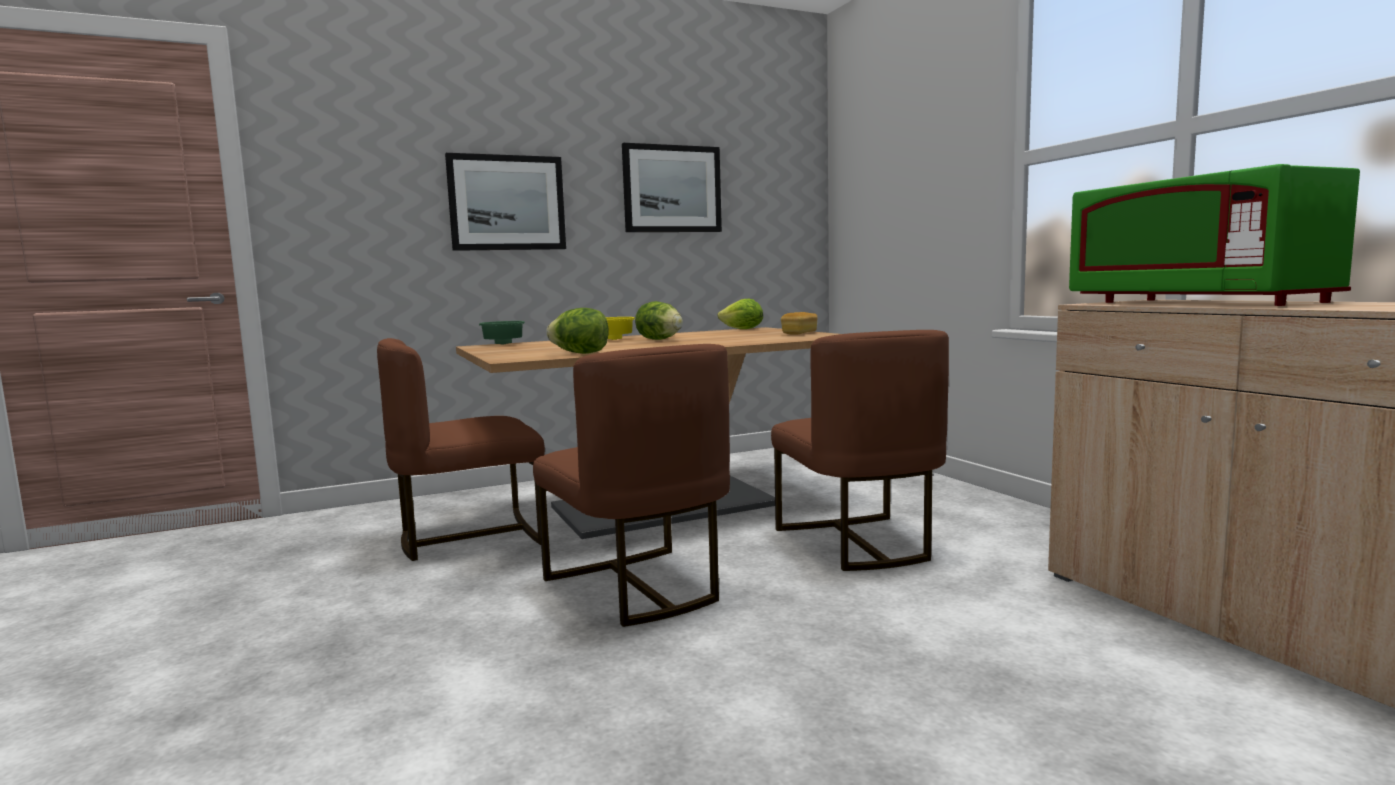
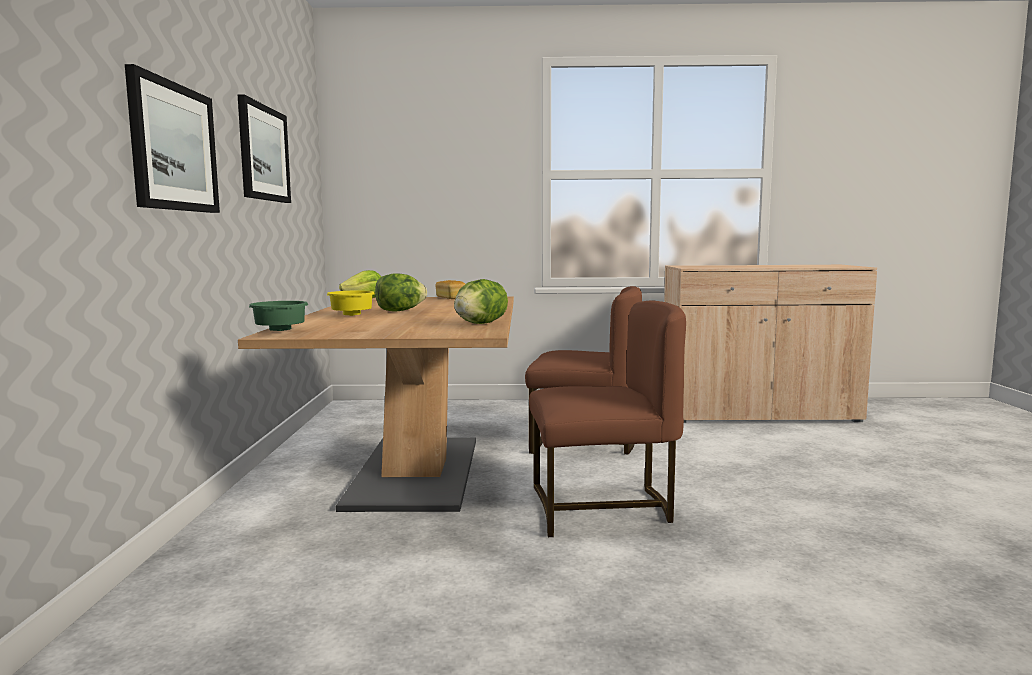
camera: 65 degrees left, 0 degrees up
brown chair [377,338,545,561] -> none
green microwave [1069,164,1360,306] -> none

